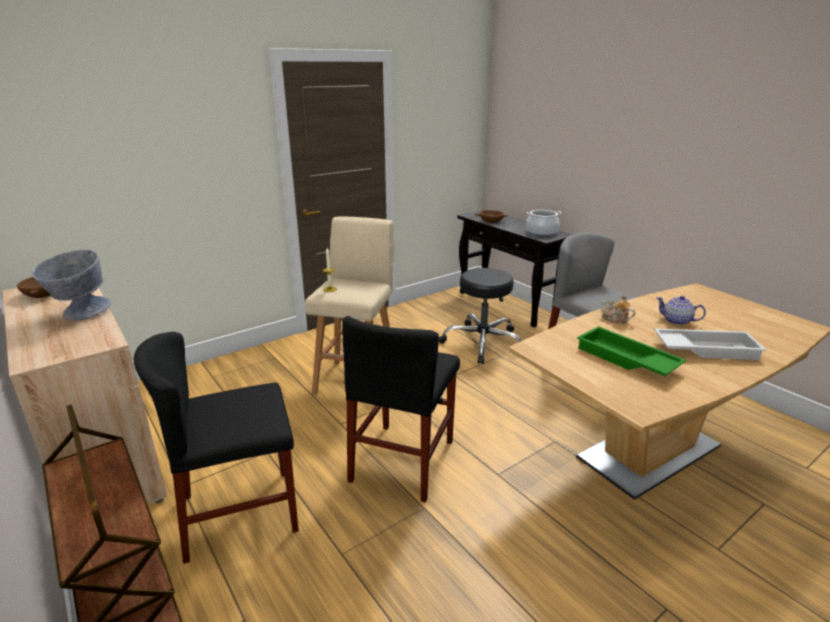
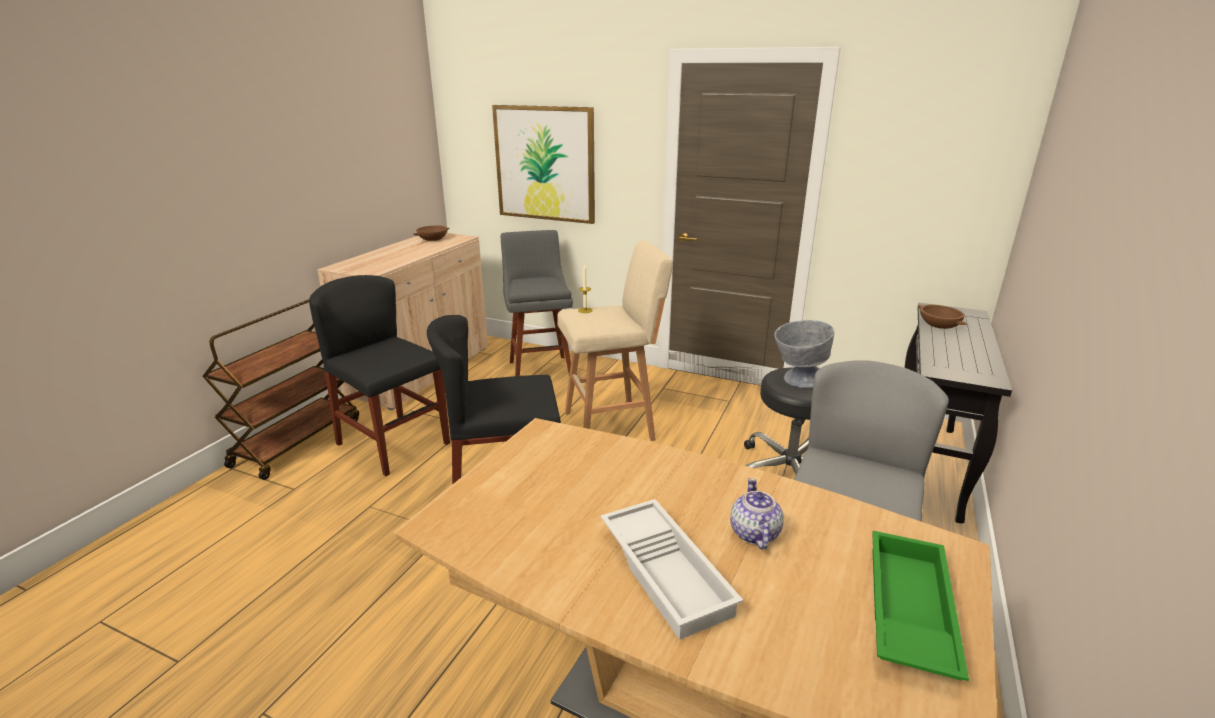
camera: 60 degrees right, 0 degrees up
grey bowl [32,250,111,321] -> grey bowl moved to [774,320,834,388]
cooking pot [526,210,562,236] -> none
green tray [577,326,686,376] -> green tray moved to [872,531,969,681]
teapot [601,295,635,324] -> none
none -> picture [492,105,595,224]
none -> grey stool [501,230,573,376]

